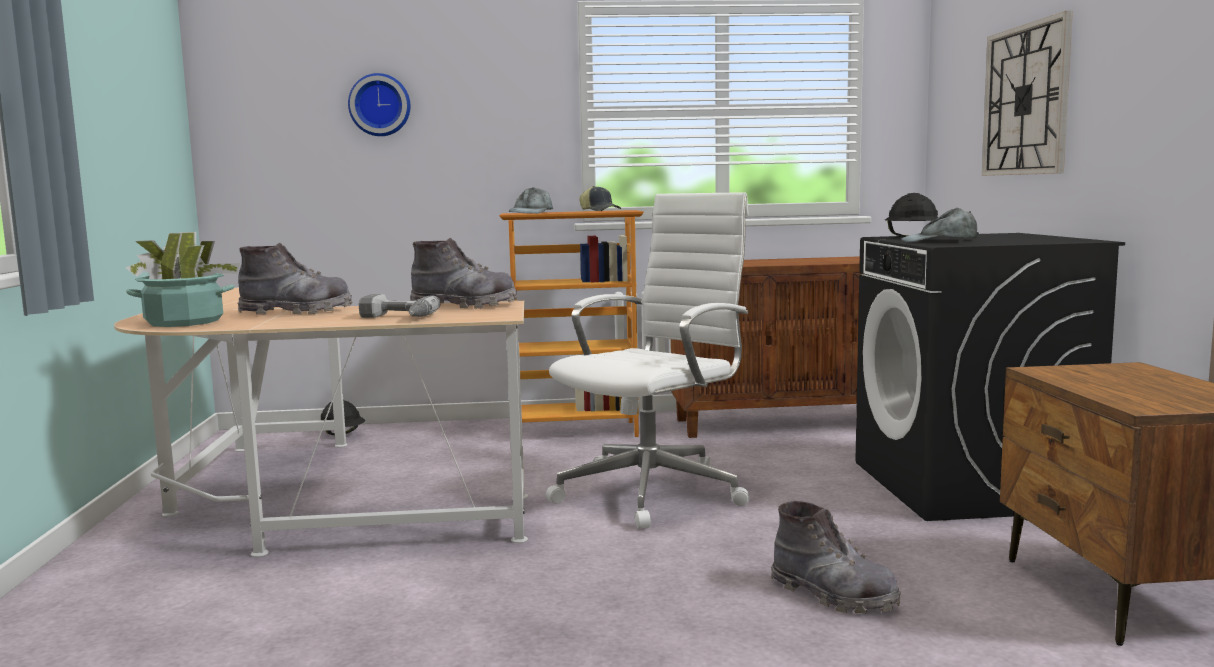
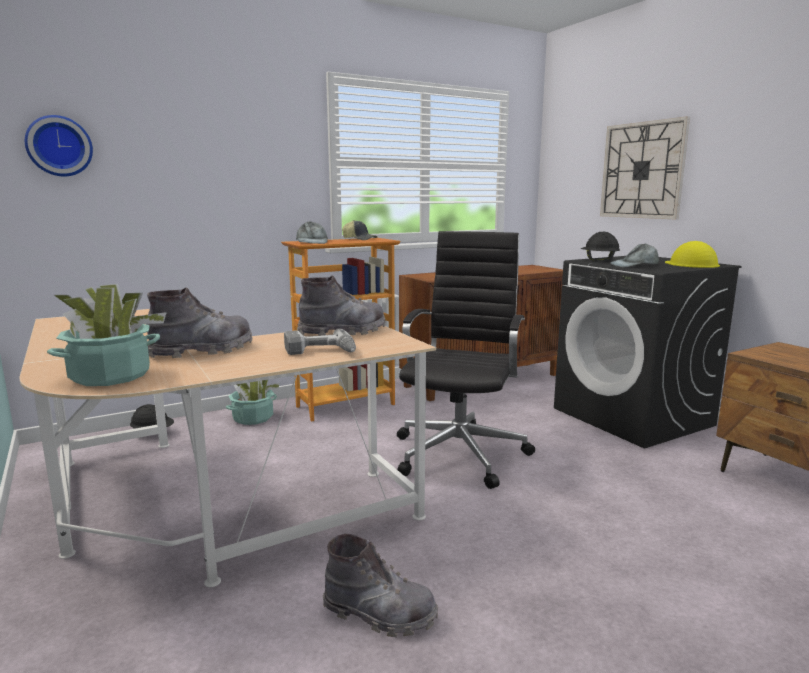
camera: 25 degrees left, 5 degrees up
wall clock [348,73,410,136] -> wall clock moved to [25,115,93,176]
white office chair [546,192,749,529] -> black office chair [397,231,535,489]
grey boot [771,501,901,614] -> grey boot moved to [323,534,438,637]
none -> potted plant [226,380,280,425]
none -> yellow hard hat [665,241,720,268]

